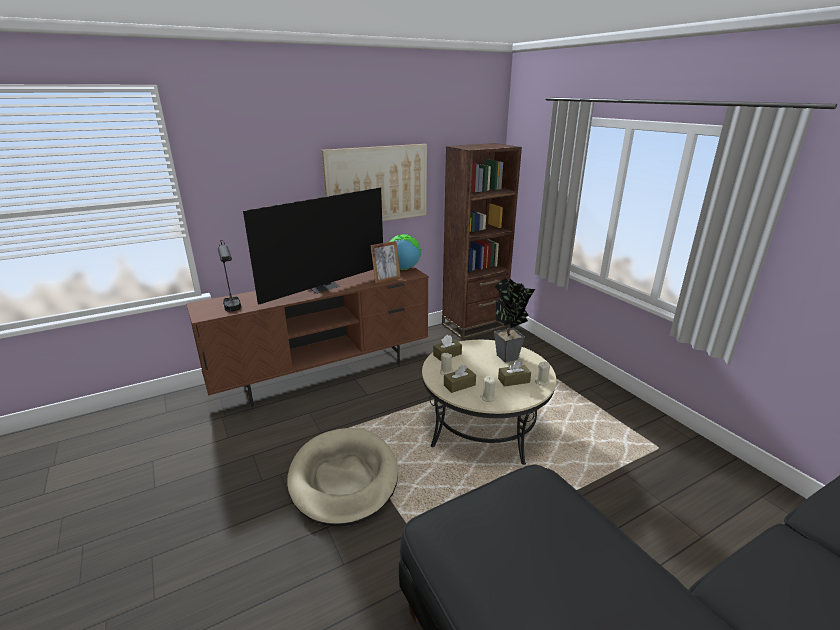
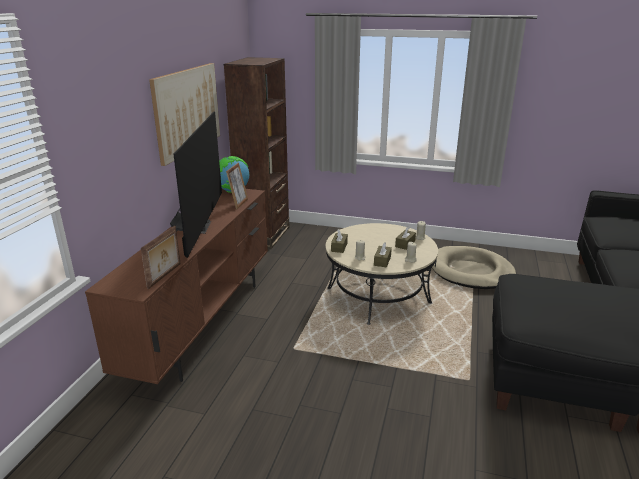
camera: 45 degrees left, 0 degrees up
black table lamp [218,240,242,312] -> picture frame [141,226,181,289]
beige dog bed [287,428,398,526] -> beige dog bed moved to [432,246,516,289]
potted plant [494,278,535,362] -> none

